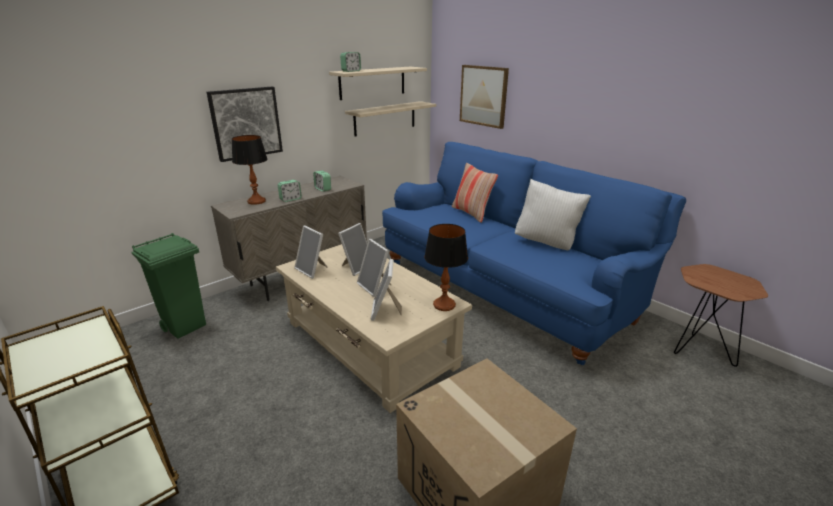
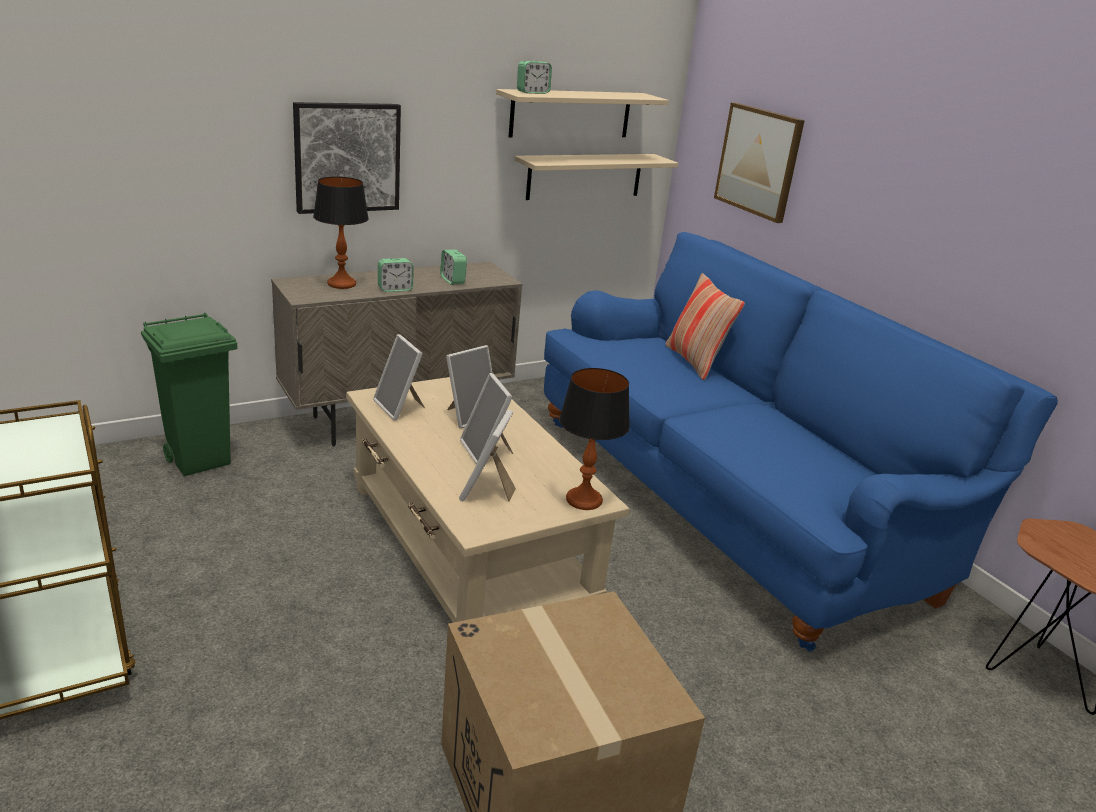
camera: 10 degrees right, 0 degrees up
white pillow [515,179,591,250] -> none

